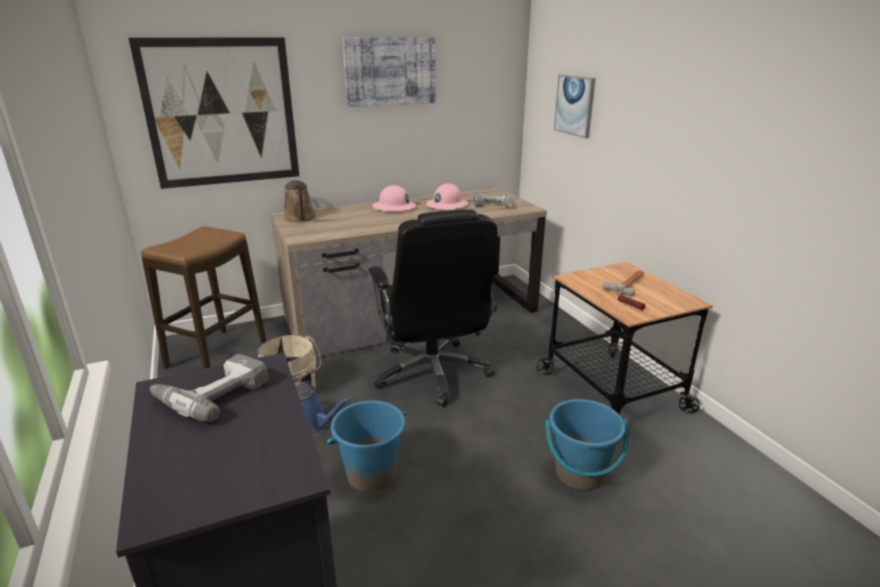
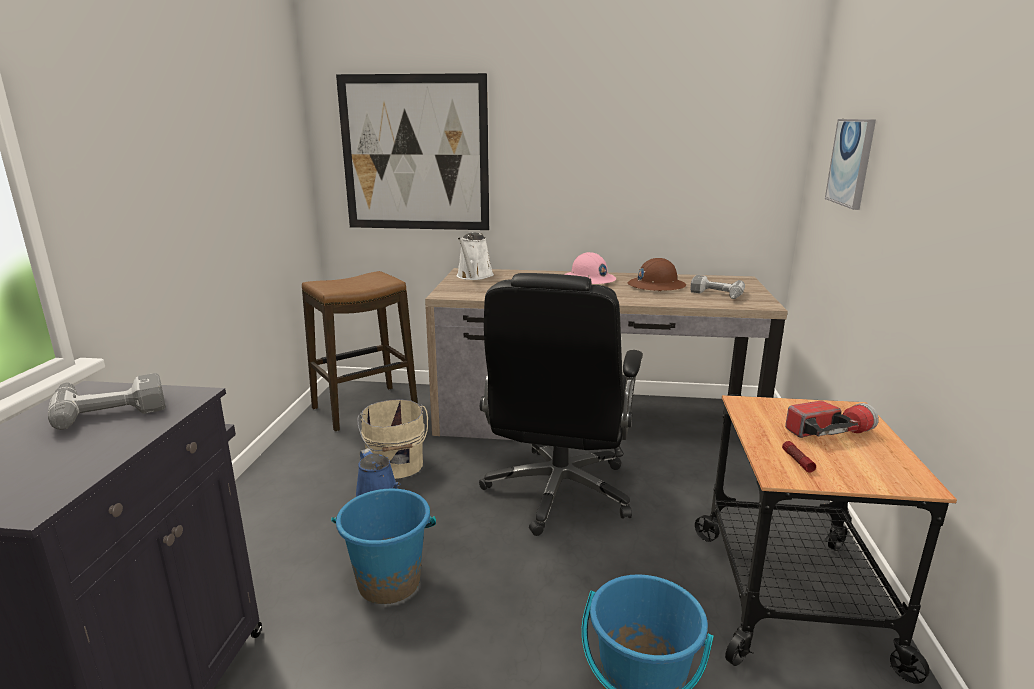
camera: 30 degrees right, 5 degrees down
brown watering can [283,180,316,222] -> white watering can [457,233,494,280]
picture [342,37,435,107] -> none
pink hard hat [427,184,469,209] -> brown hard hat [628,258,686,291]
hammer [603,270,644,296] -> flashlight [785,400,879,438]

